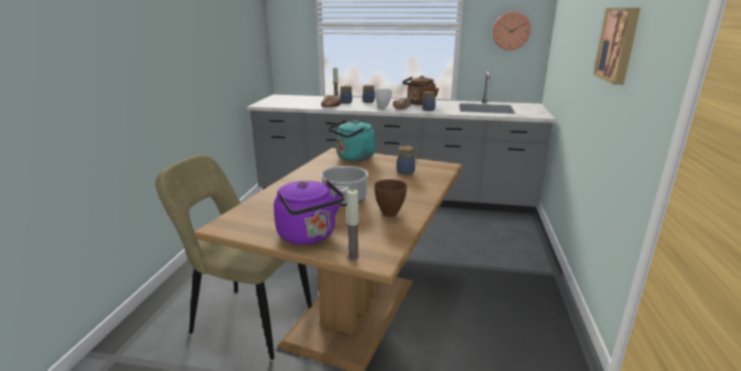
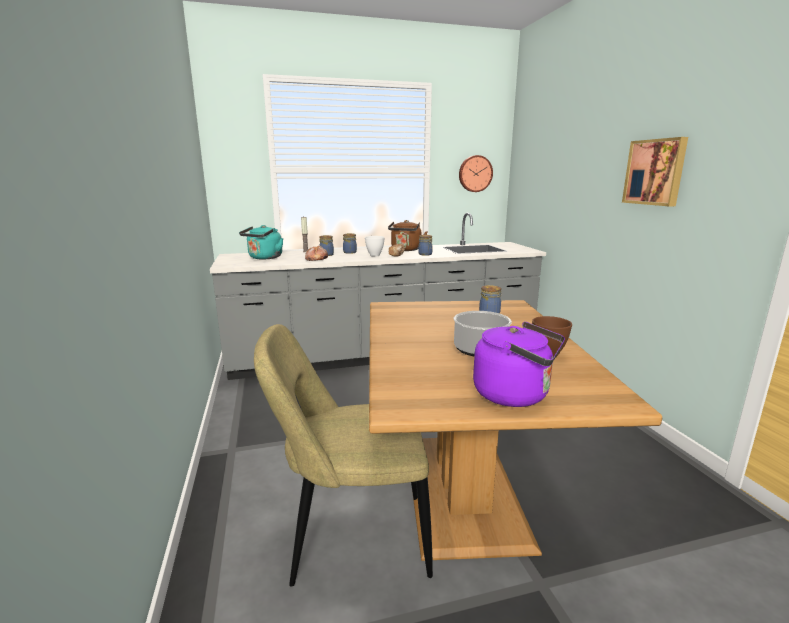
camera: 25 degrees left, 5 degrees down
turquoise kettle [328,120,375,161] -> turquoise kettle moved to [239,225,283,259]
candle [346,189,360,260] -> none

